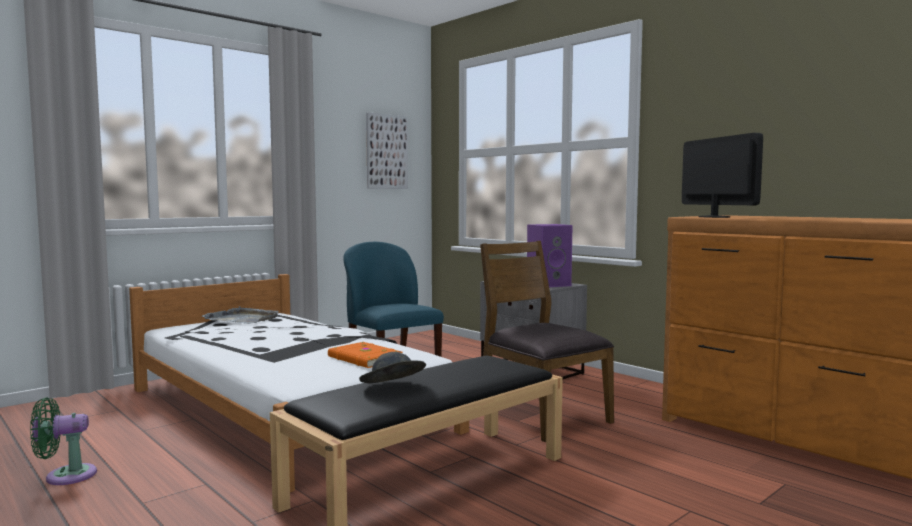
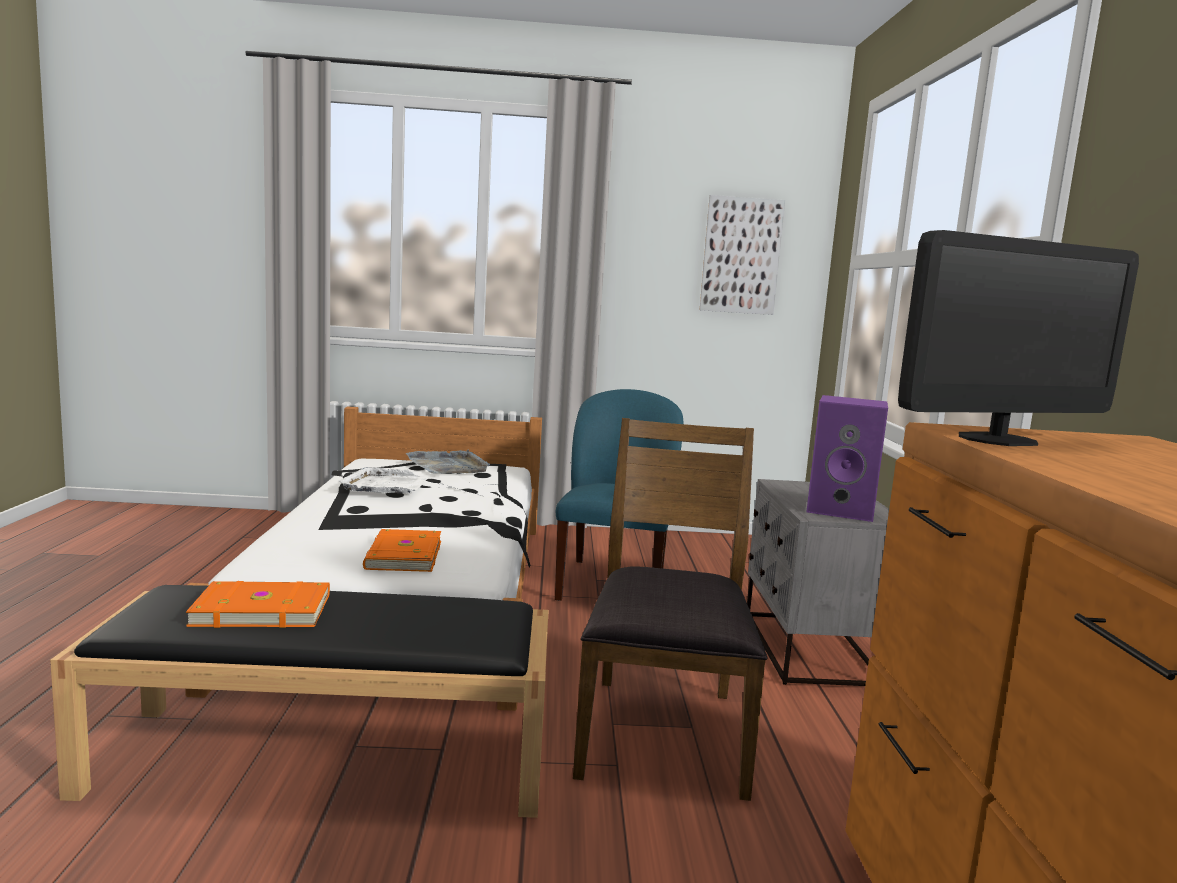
camera: 40 degrees right, 5 degrees up
green fan [30,398,97,485] -> none
grey hat [359,352,426,383] -> orange book [186,581,330,628]
monitor [682,133,763,218] -> monitor turned 45 degrees clockwise [898,230,1139,446]
none -> white tray [339,467,428,493]

